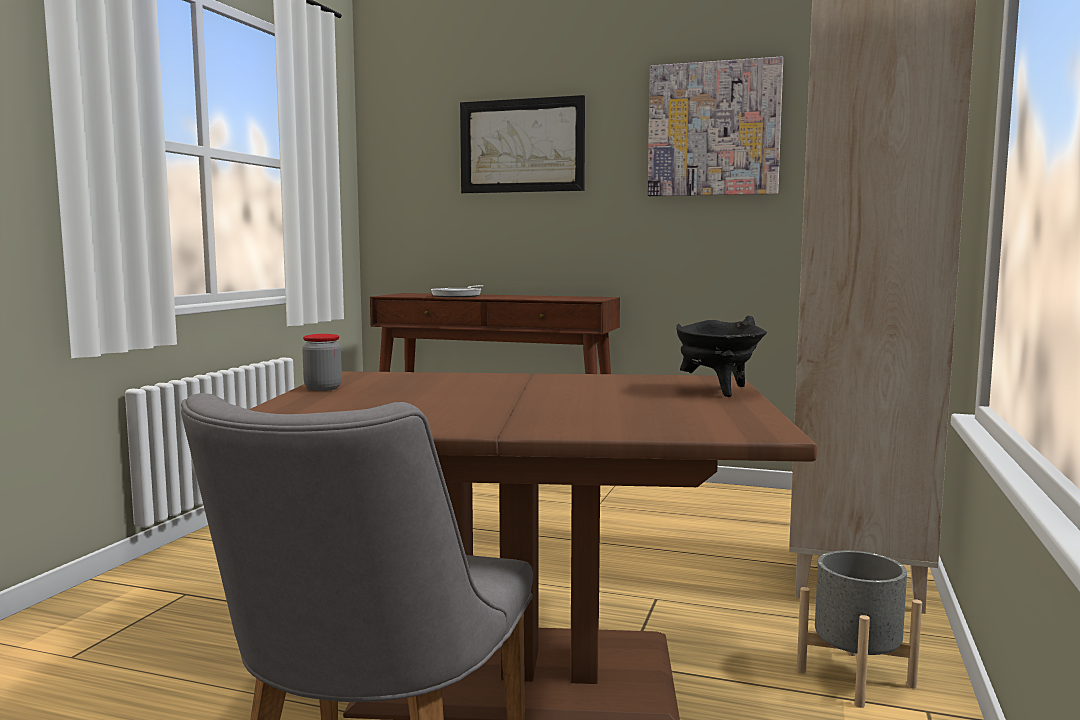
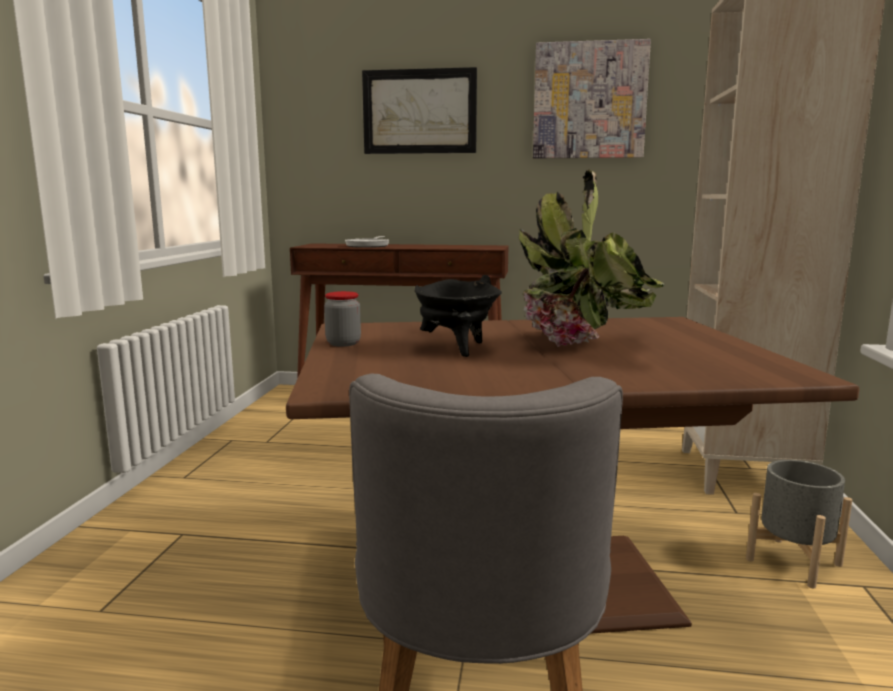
camera: 10 degrees left, 5 degrees up
black cooking pot [676,316,767,397] -> black cooking pot moved to [414,275,502,357]
none -> potted plant [519,169,664,347]

